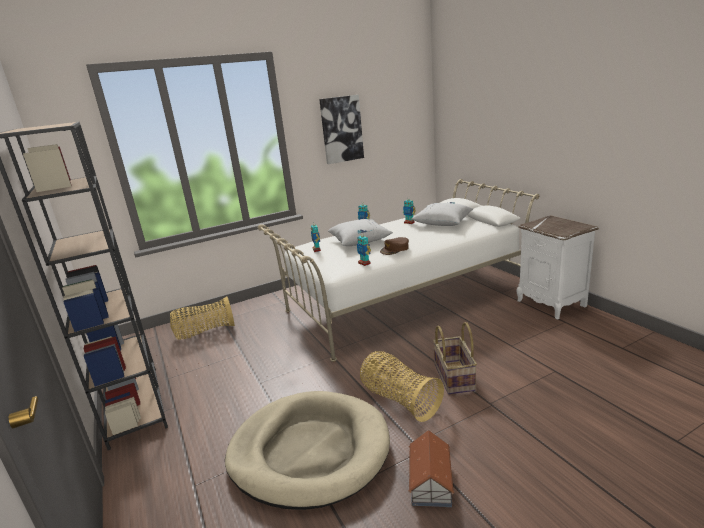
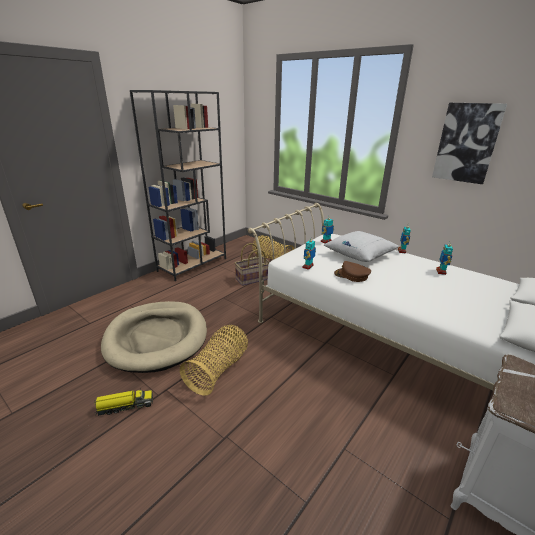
camera: 65 degrees right, 5 degrees up
toy house [408,430,455,507] -> toy truck [94,390,153,416]
grey pillow [411,202,473,226] -> none
basket [433,322,477,394] -> basket moved to [235,243,270,286]

